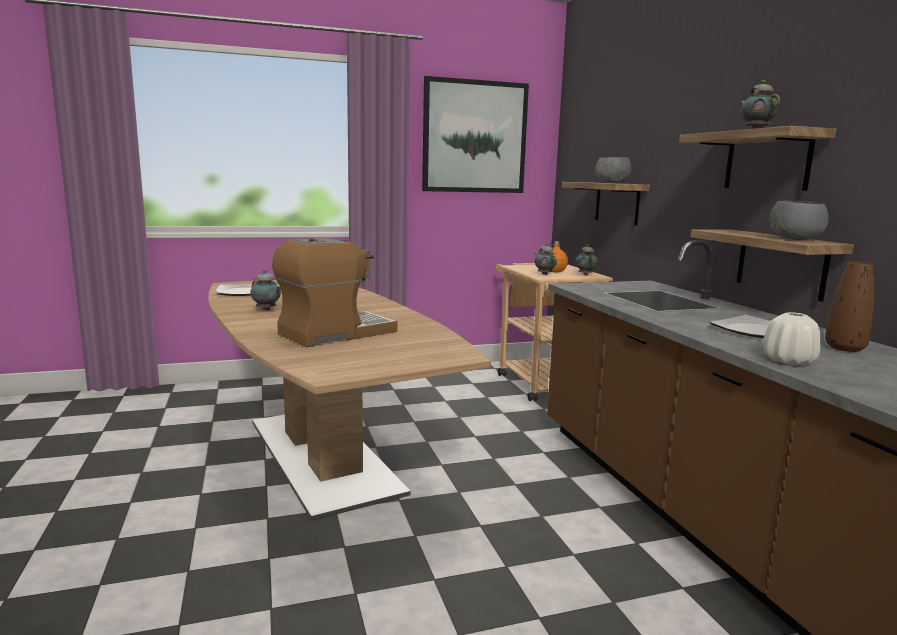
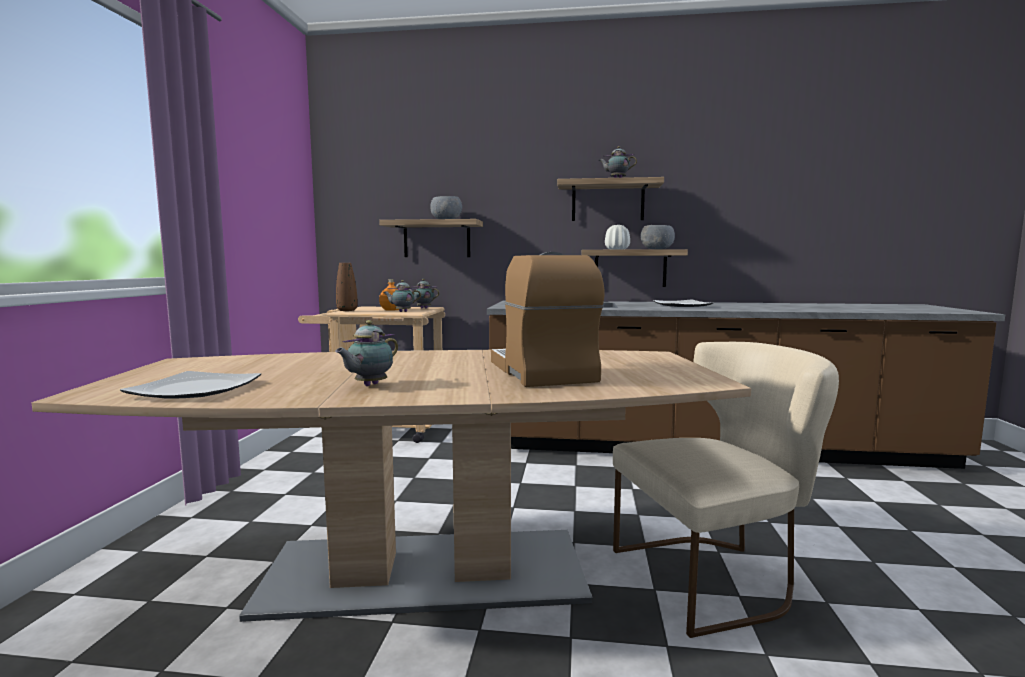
camera: 65 degrees left, 5 degrees down
teapot [250,270,281,311] -> teapot turned 150 degrees clockwise [335,320,398,386]
picture [422,76,529,193] -> none
white vase [763,312,821,365] -> white vase moved to [605,225,630,250]
brown vase [825,261,875,352] -> brown vase moved to [336,263,358,311]
none -> beige chair [613,342,839,638]

